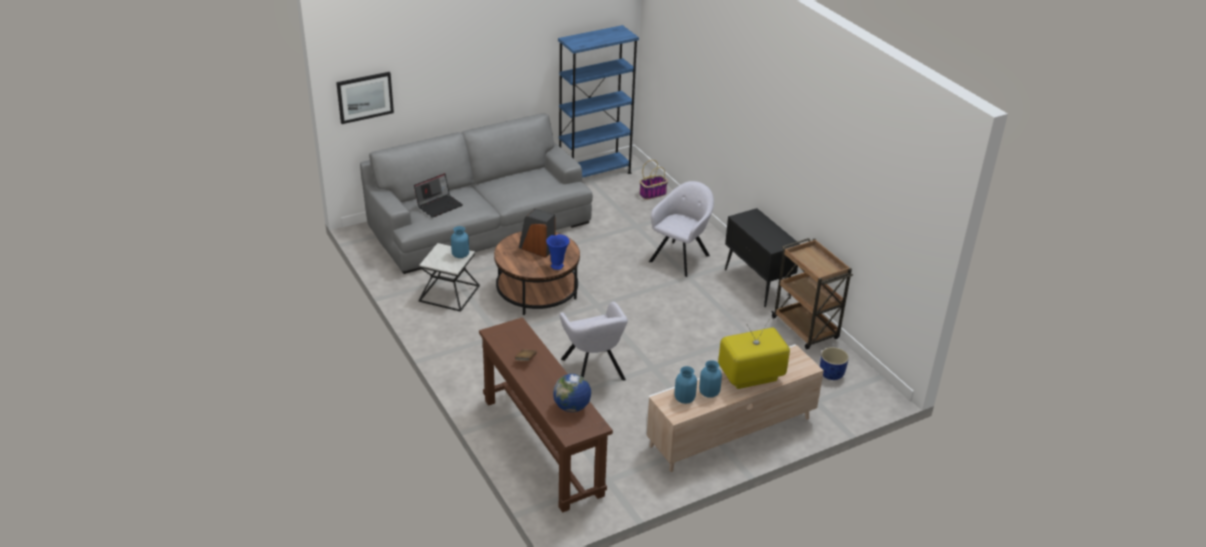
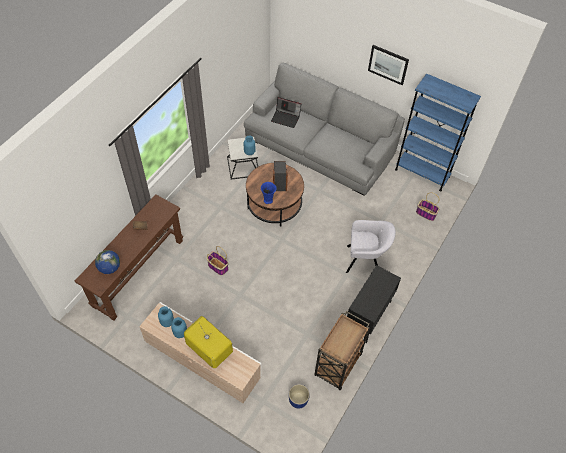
camera: 60 degrees right, 20 degrees up
picture [336,72,394,124] -> picture moved to [368,45,409,85]
grey armchair [560,302,628,381] -> basket [206,246,229,275]

